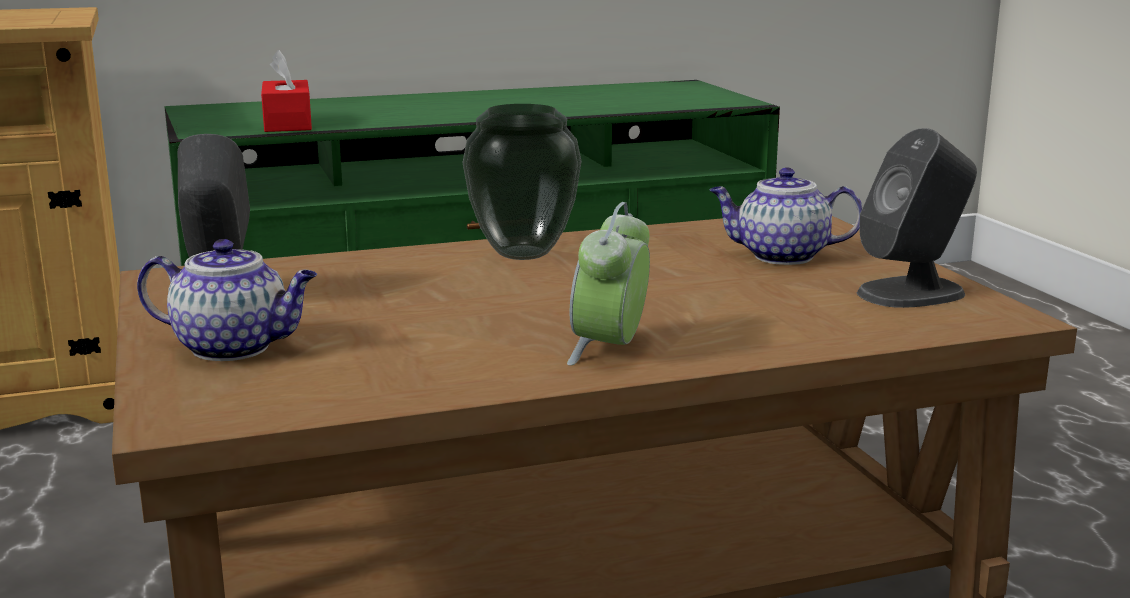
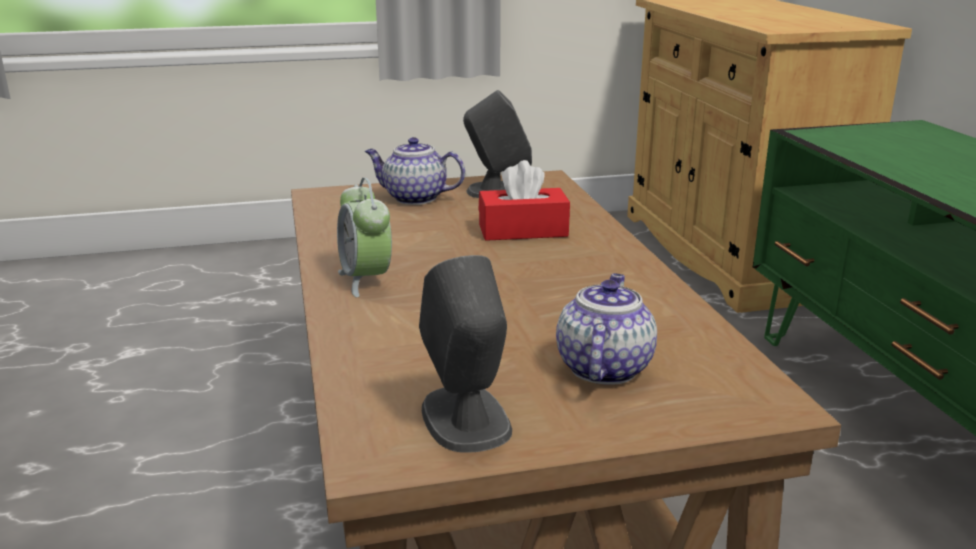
camera: 95 degrees right, 5 degrees up
teapot [137,239,317,361] -> teapot turned 90 degrees clockwise [365,137,465,205]
red tissue box [261,50,312,132] -> red tissue box moved to [479,160,570,241]
vase [462,104,582,260] -> none
alarm clock [567,202,650,366] -> alarm clock turned 135 degrees counterclockwise [337,178,392,297]

